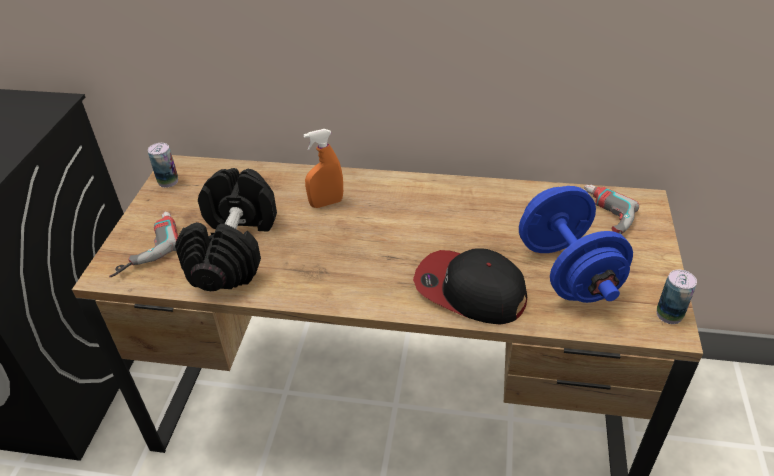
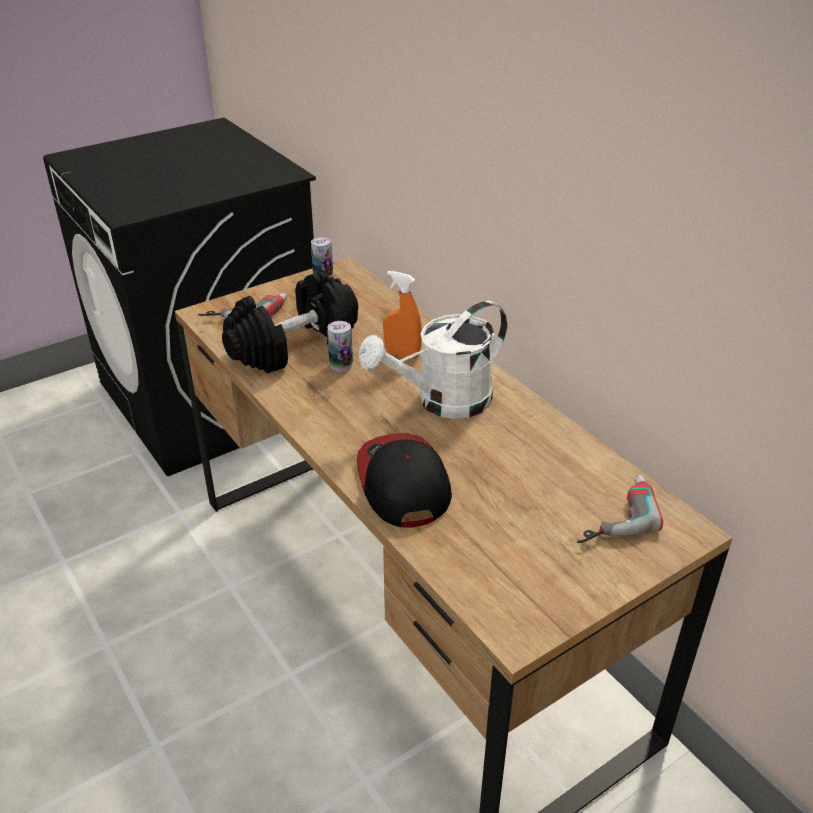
camera: 45 degrees right, 5 degrees down
blue dumbbell [519,186,633,303] -> none
can [657,270,697,324] -> can moved to [327,321,353,372]
none -> white watering can [358,301,507,419]

